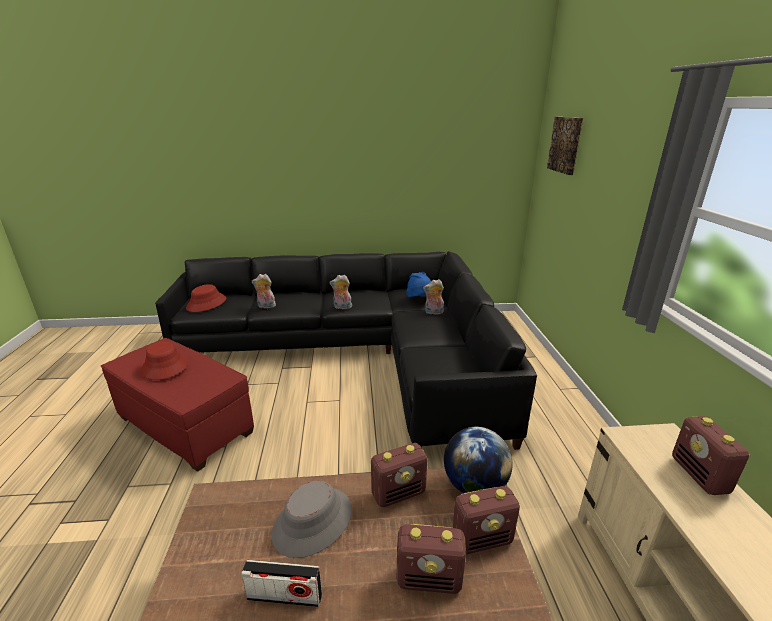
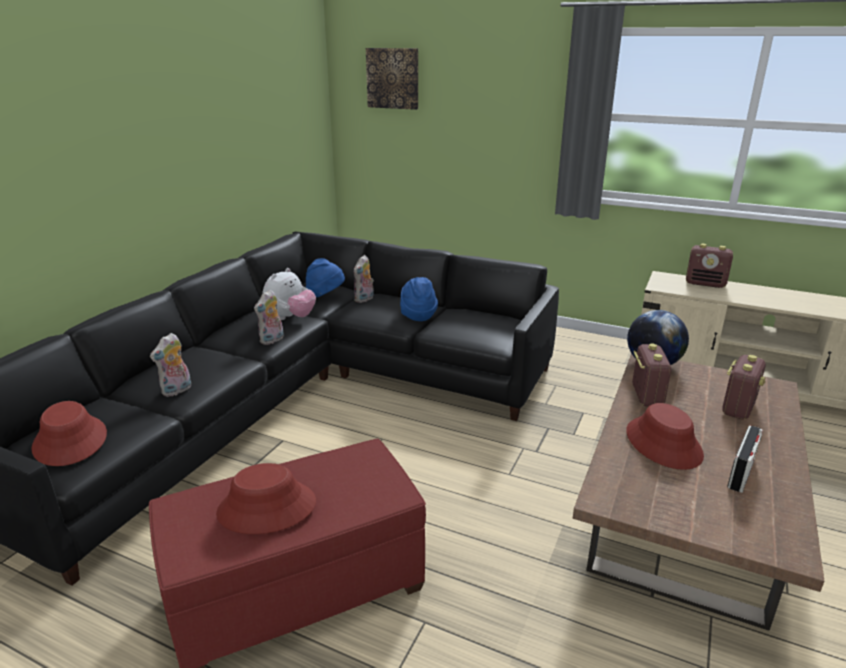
camera: 60 degrees left, 0 degrees up
grey hat [272,481,352,558] -> red hat [626,403,704,470]
radio [452,486,520,554] -> none
none -> plush toy [262,268,316,320]
none -> blue hat [400,277,438,321]

